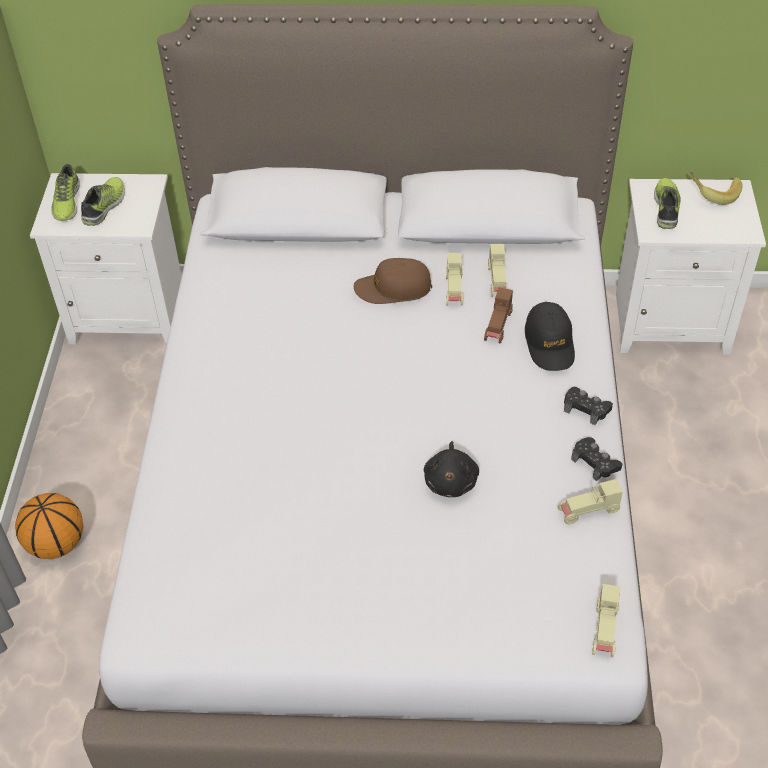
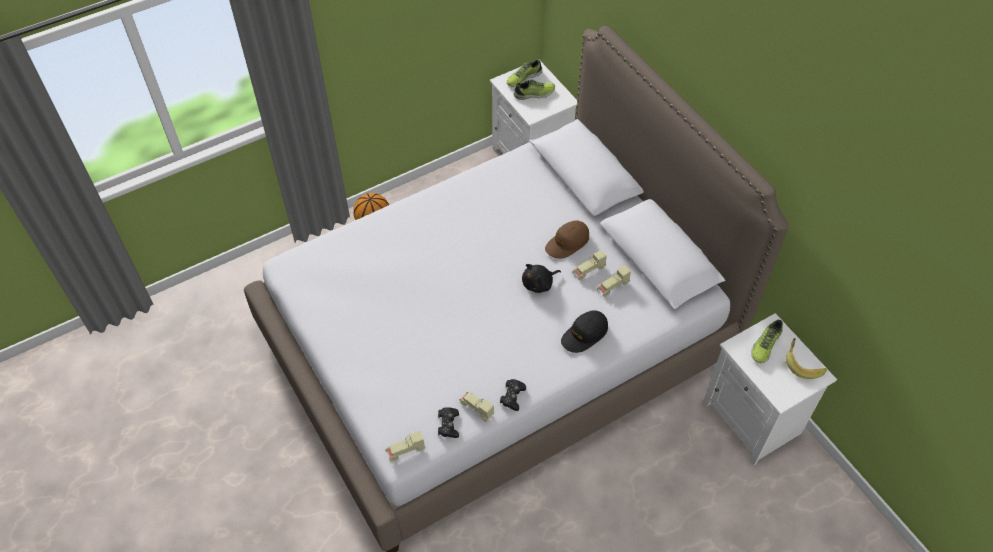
camera: 55 degrees right, 5 degrees up
brown cap [354,258,432,304] -> brown cap turned 90 degrees counterclockwise [545,220,589,259]
black plush toy [424,441,479,497] -> black plush toy moved to [522,264,561,293]
brown toy car [484,287,513,344] -> none
black game controller [564,387,613,425] -> black game controller moved to [438,407,459,438]
shoe [654,178,681,229] -> shoe turned 150 degrees clockwise [751,320,783,363]

